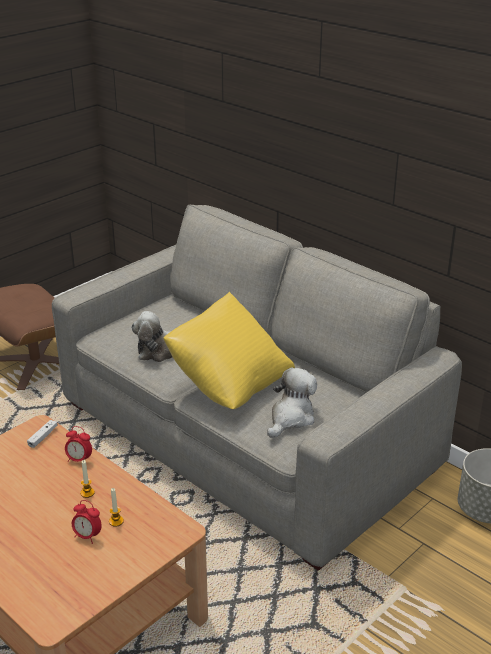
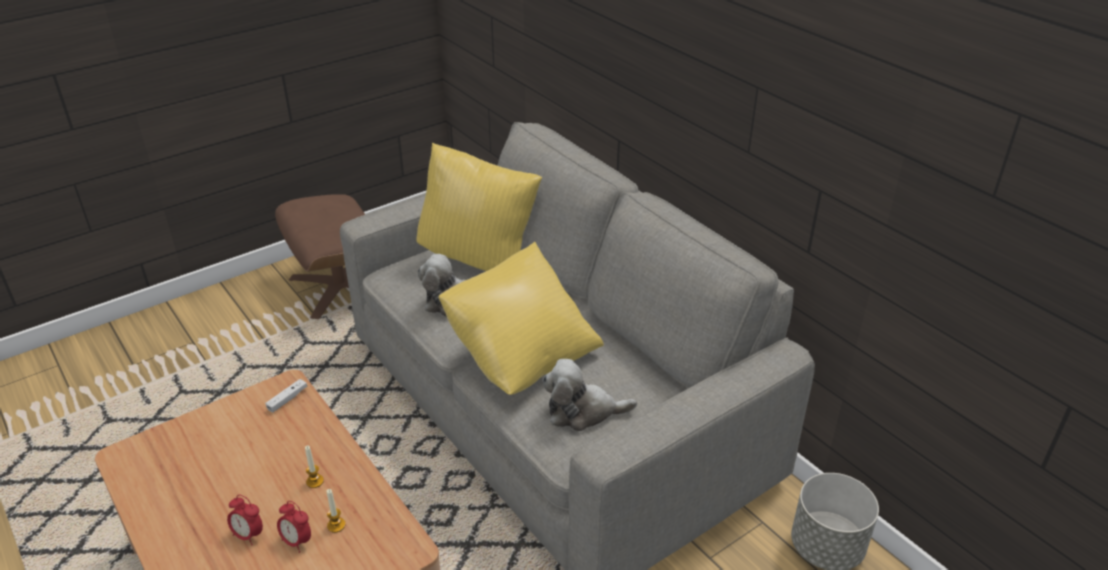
camera: 10 degrees right, 5 degrees up
alarm clock [65,426,92,462] -> alarm clock moved to [227,495,263,546]
plush toy [267,368,317,438] -> plush toy turned 135 degrees counterclockwise [543,359,637,431]
none -> yellow pillow [416,143,542,271]

